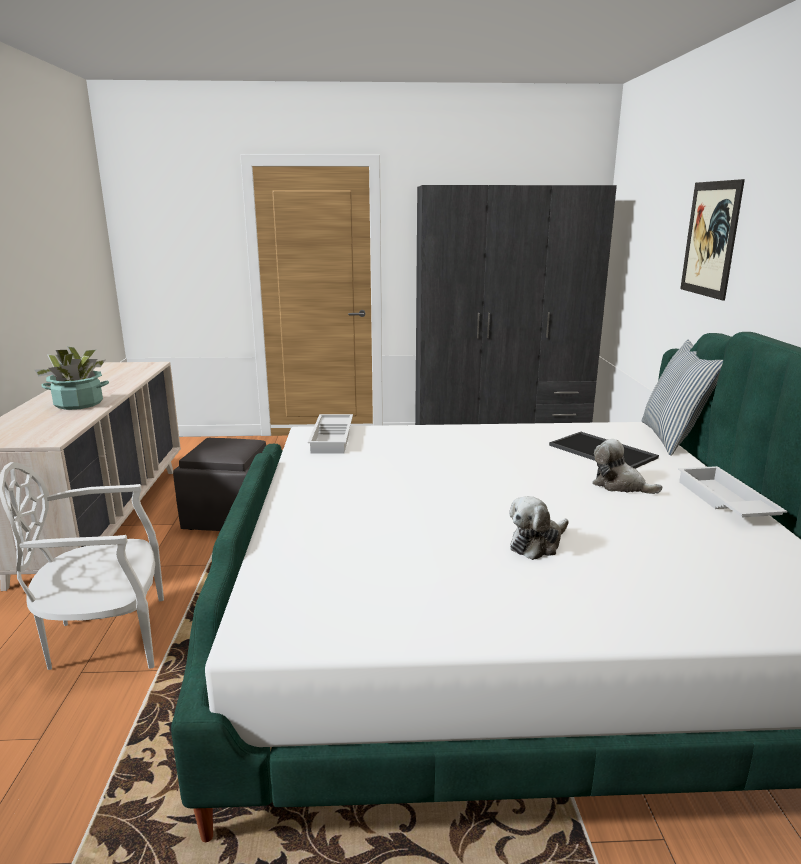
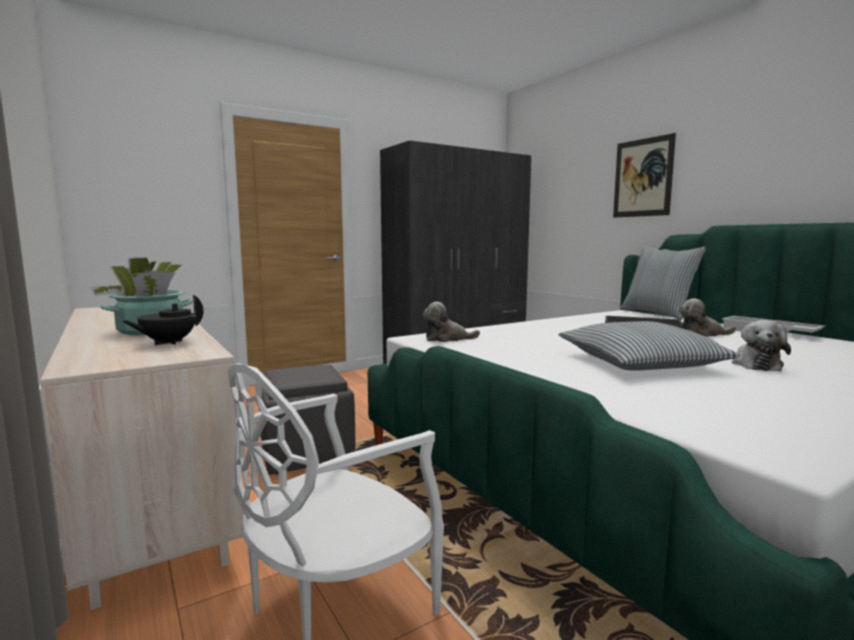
camera: 30 degrees left, 10 degrees down
white tray [308,414,353,454] -> plush toy [422,302,480,342]
none -> black teapot [122,295,204,345]
none -> pillow [559,321,740,371]

